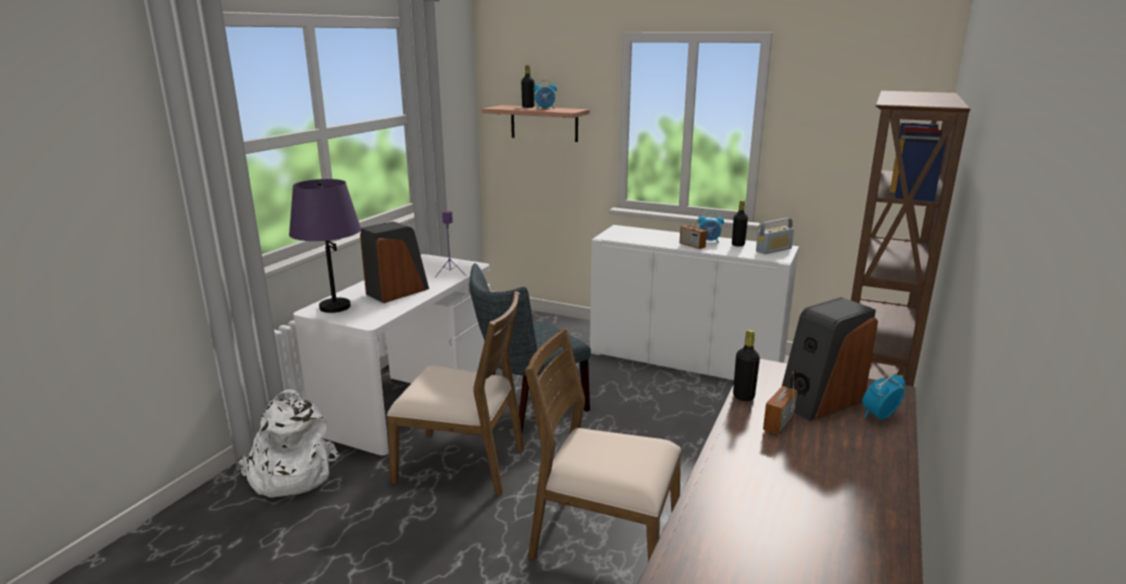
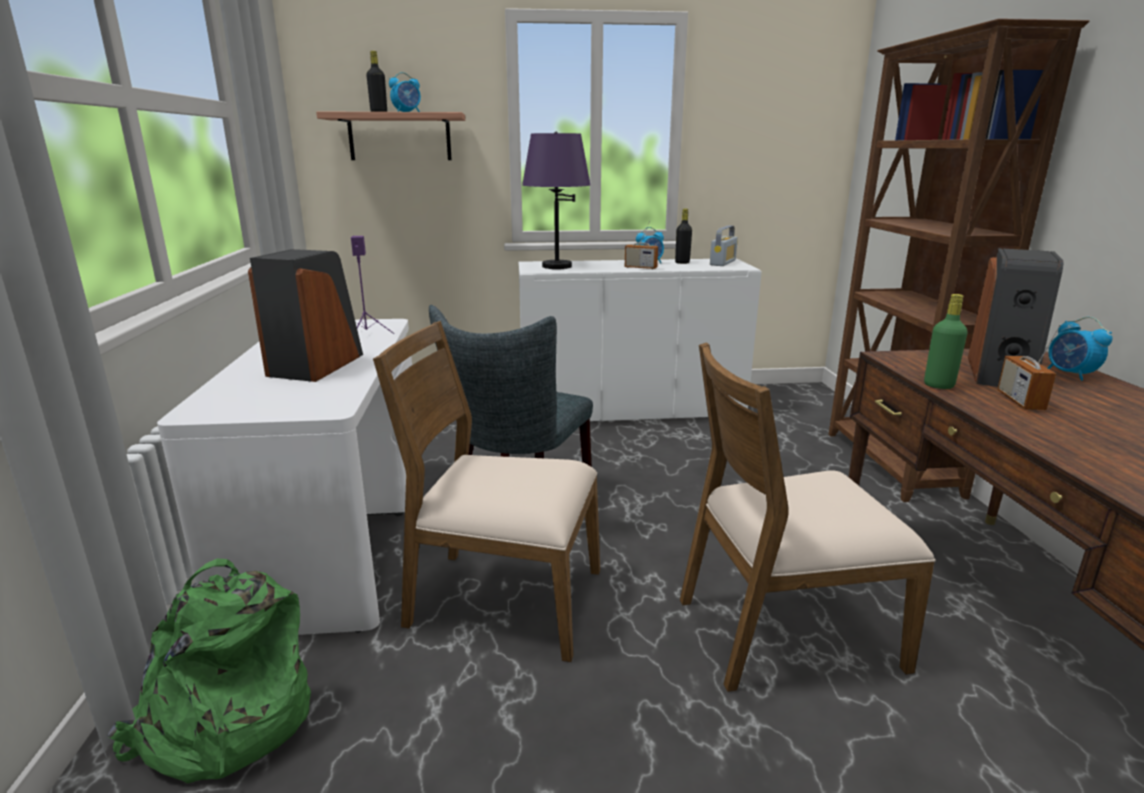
camera: 30 degrees left, 0 degrees up
white backpack [238,389,340,498] -> green backpack [107,559,311,784]
purple table lamp [289,179,361,313] -> purple table lamp moved to [522,132,590,269]
brown chair [387,291,525,495] -> brown chair turned 150 degrees counterclockwise [373,321,600,662]
black bottle [733,329,760,401] -> green bottle [924,294,968,389]
alarm clock [862,373,905,420] -> alarm clock turned 45 degrees counterclockwise [1048,317,1112,381]

